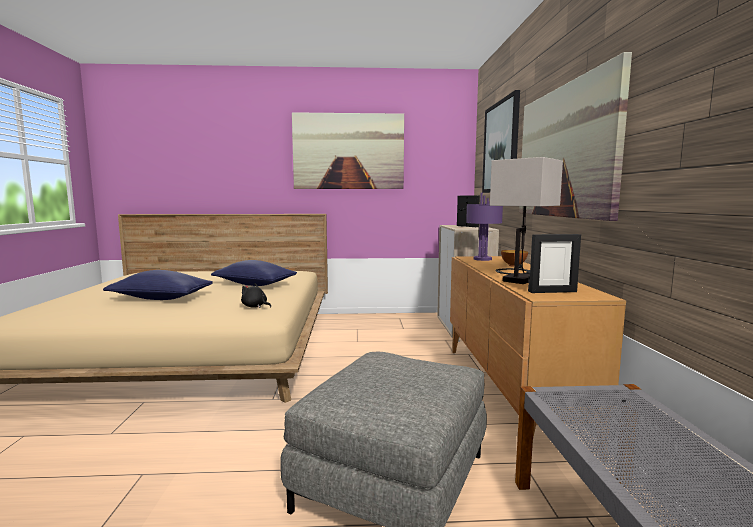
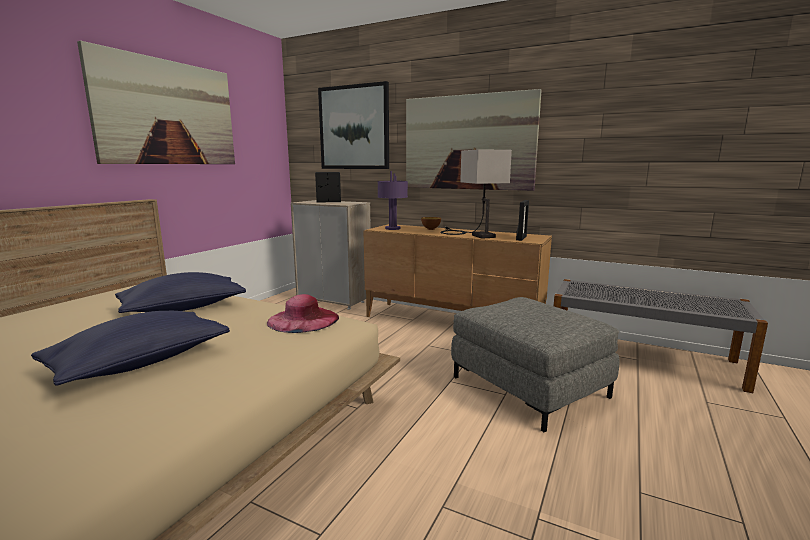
camera: 60 degrees left, 5 degrees up
black plush toy [241,283,271,308] -> pink hat [267,294,339,333]

